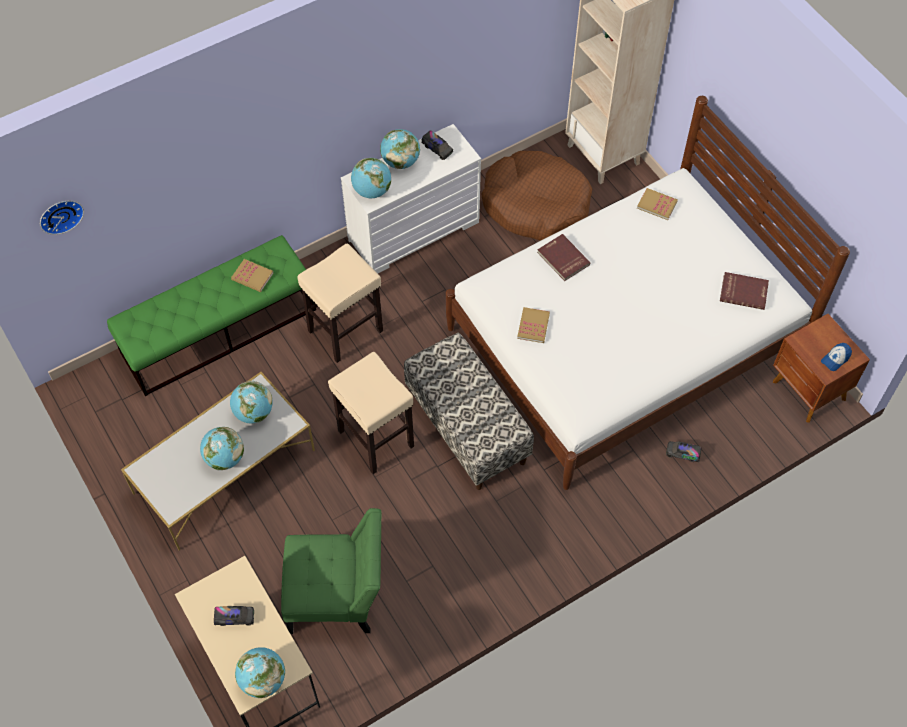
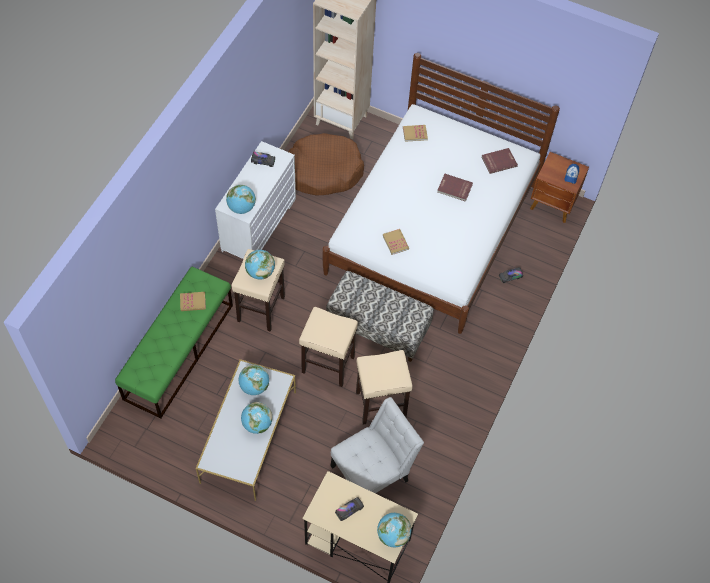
camera: 35 degrees left, 0 degrees up
wall clock [40,201,84,235] -> none
green chair [281,508,381,634] -> white chair [331,397,424,493]
globe [380,129,420,169] -> globe moved to [245,250,275,280]
red book [537,234,591,281] -> red book moved to [437,174,473,202]
none -> beige stool [356,350,413,424]

